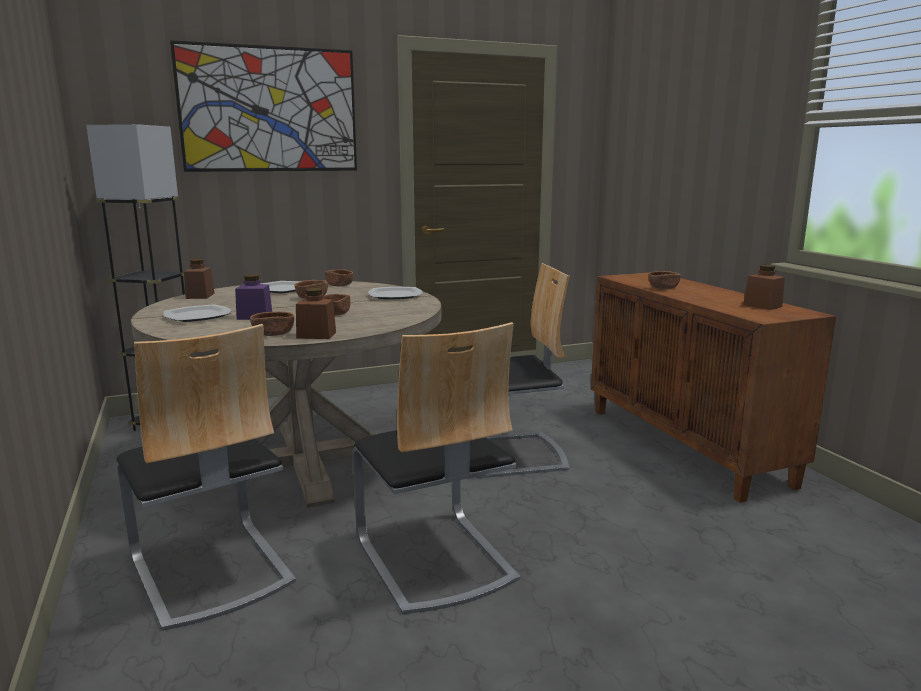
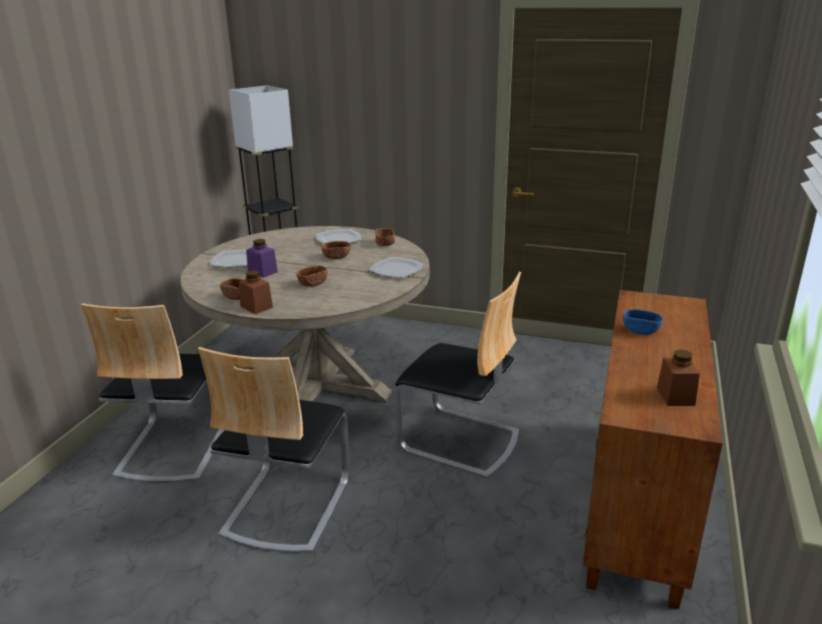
camera: 40 degrees right, 10 degrees up
picture [170,40,357,172] -> none
brown jar [184,259,215,299] -> none
brown bowl [648,271,681,289] -> blue bowl [623,309,663,335]

